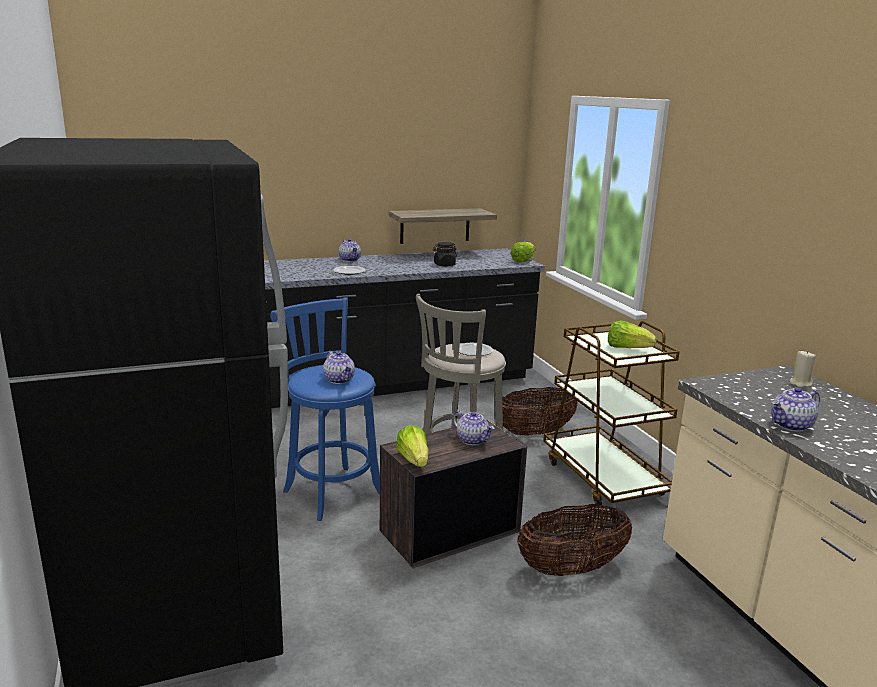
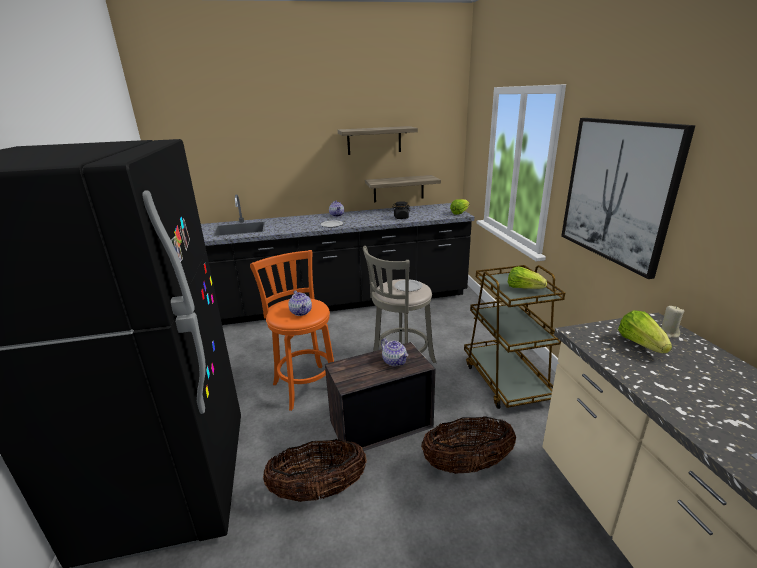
camera: 10 degrees right, 5 degrees up
blue stool [270,297,380,521] -> orange stool [250,250,334,411]
lettuce [396,425,428,467] -> lettuce moved to [618,310,672,353]
basket [502,387,578,436] -> basket moved to [263,439,367,502]
teapot [771,387,820,432] -> none
none -> shelf [338,126,418,155]
none -> picture [561,118,696,279]

